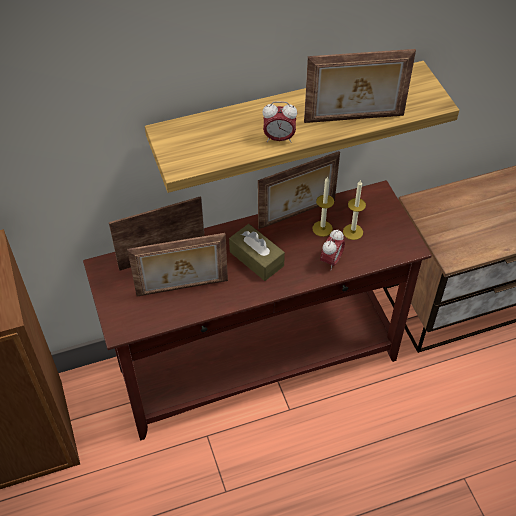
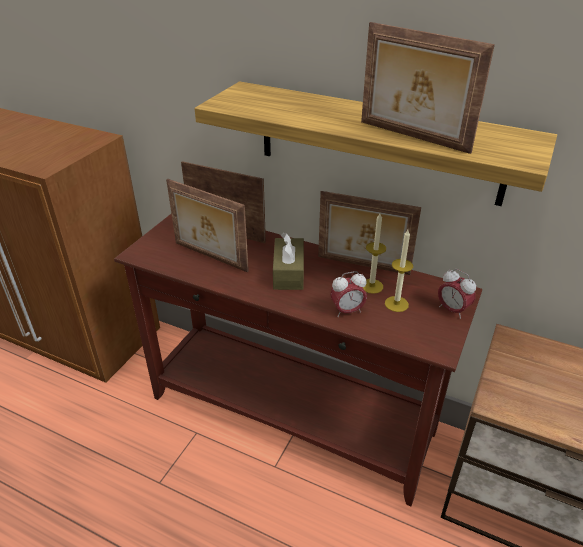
camera: 45 degrees right, 15 degrees down
alarm clock [262,101,297,143] -> alarm clock moved to [438,269,476,319]

